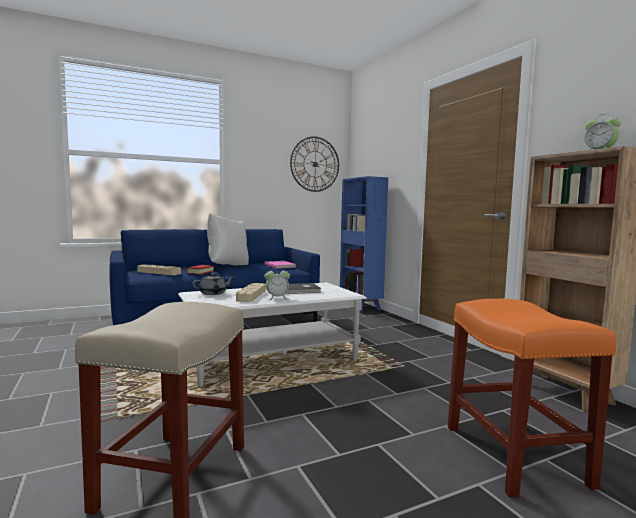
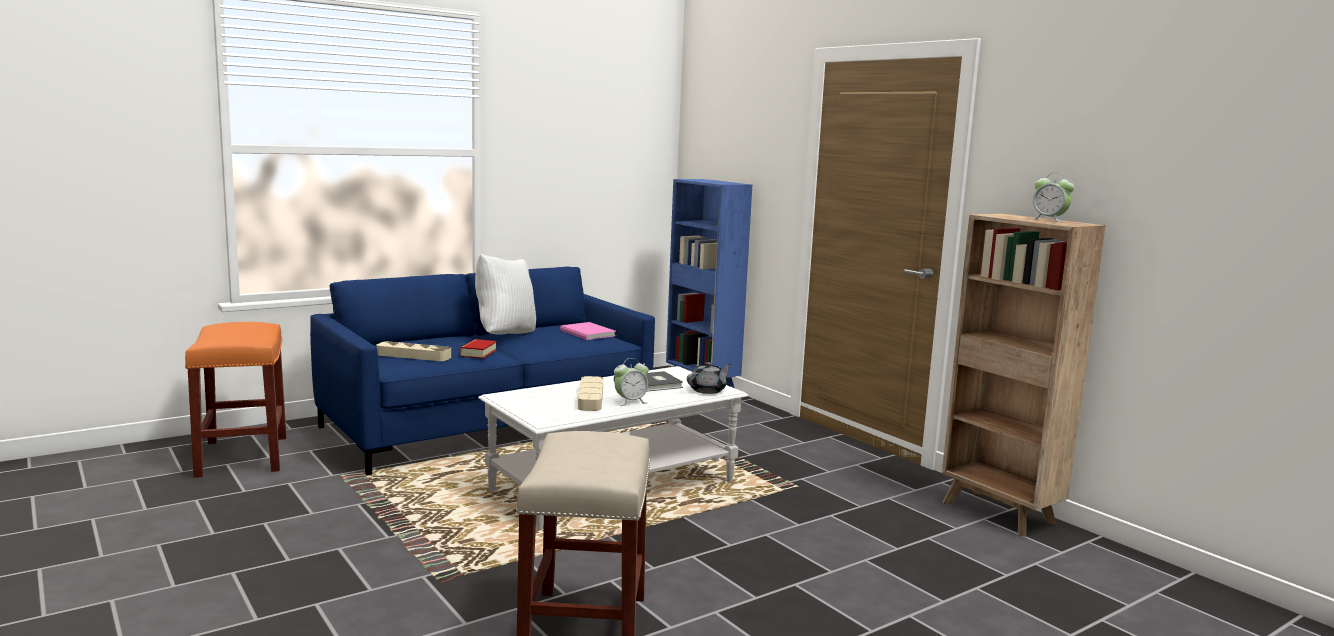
camera: 10 degrees left, 5 degrees up
grey teapot [192,273,234,295] -> grey teapot moved to [687,362,732,394]
wall clock [290,136,339,192] -> none
orange stool [448,299,617,498] -> orange stool moved to [185,322,286,478]

